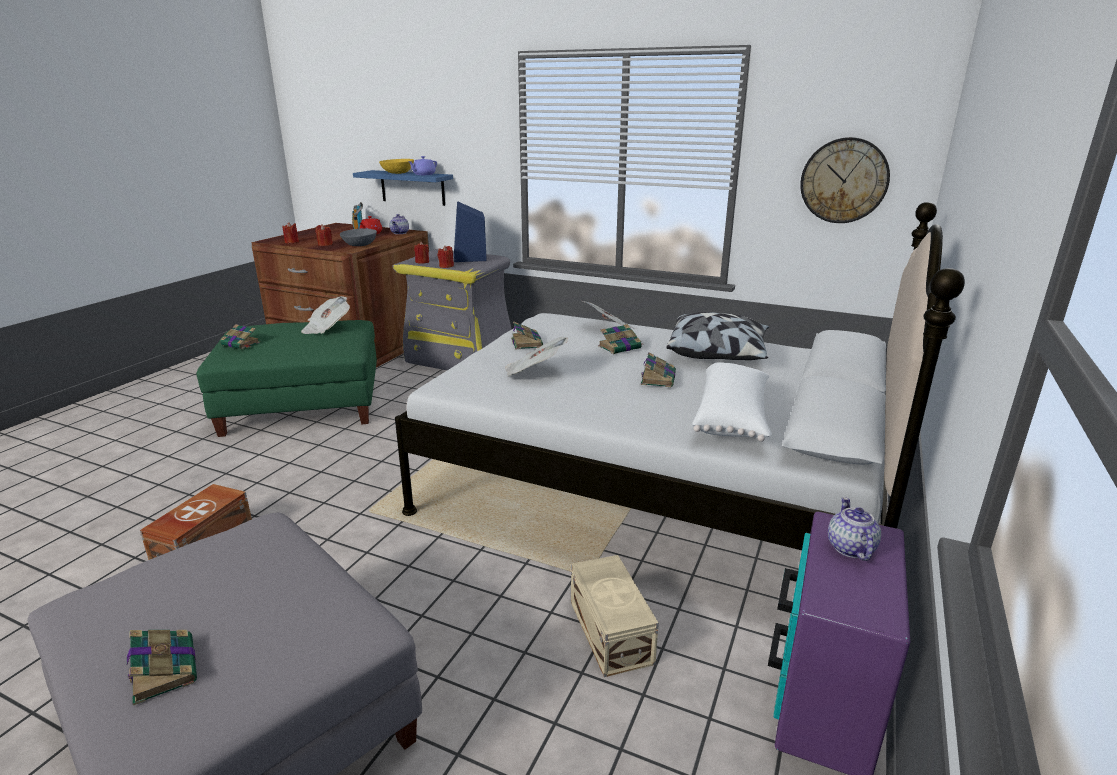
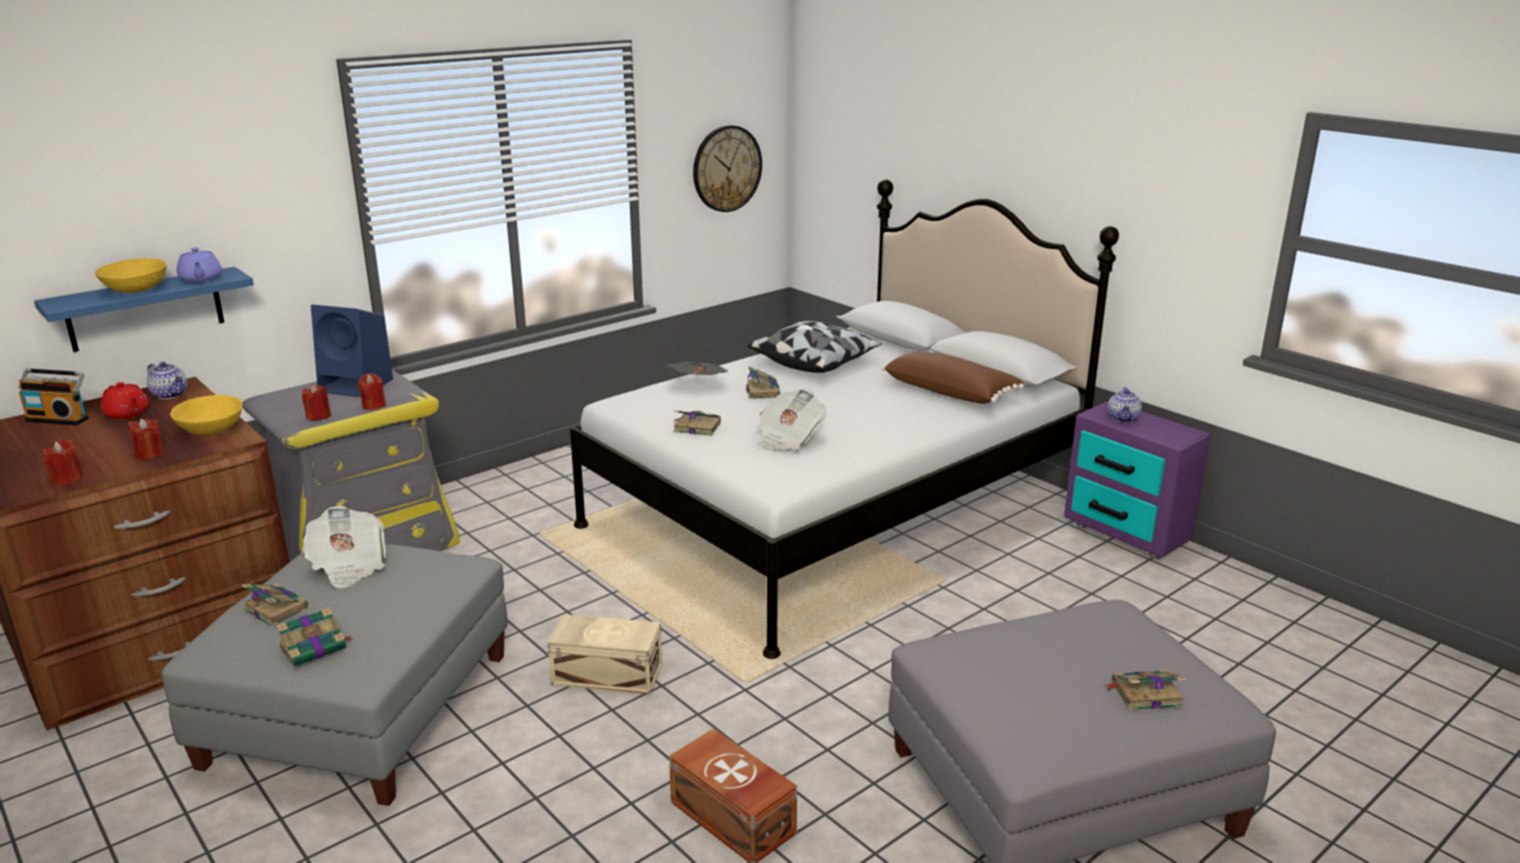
camera: 65 degrees left, 0 degrees up
green ottoman [196,320,377,437] -> grey ottoman [161,544,508,806]
grey bowl [340,228,377,246] -> yellow bowl [170,395,242,435]
beige storage box [571,555,659,677] -> beige storage box moved to [547,614,662,694]
book [641,352,676,387] -> book moved to [242,584,308,627]
white pillow [692,362,772,442] -> brown pillow [881,351,1024,404]
teapot [828,497,881,561] -> teapot turned 105 degrees counterclockwise [1108,387,1142,423]

